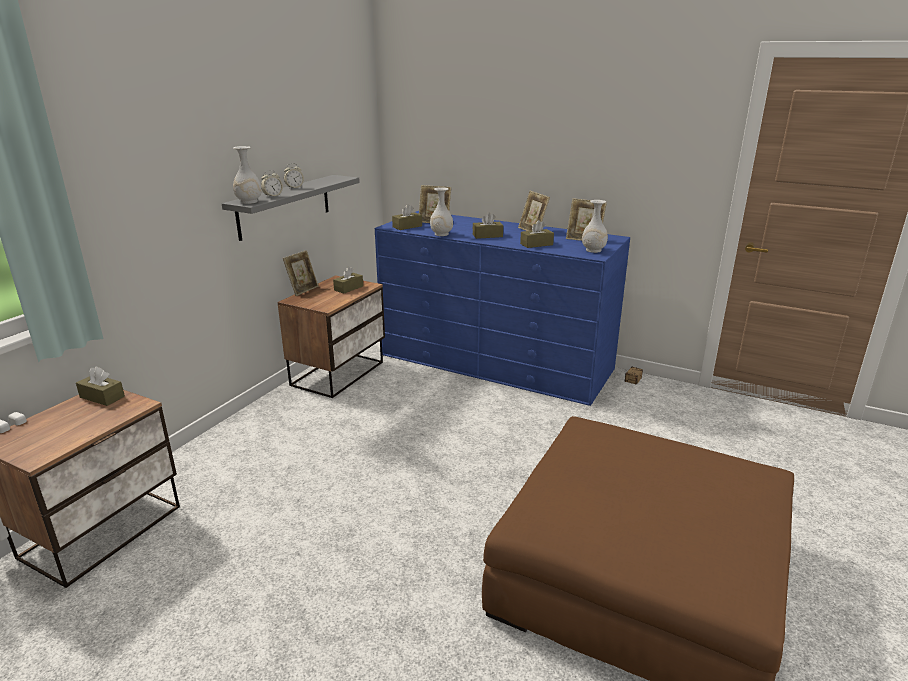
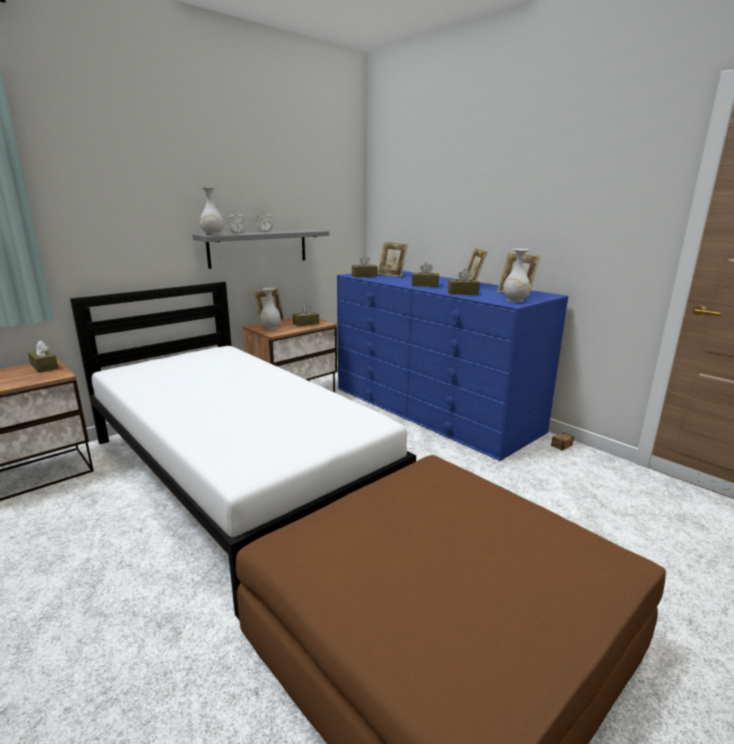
camera: 20 degrees right, 5 degrees down
white vase [430,187,453,236] -> white vase moved to [260,288,281,330]
none -> white bed [70,282,416,619]

